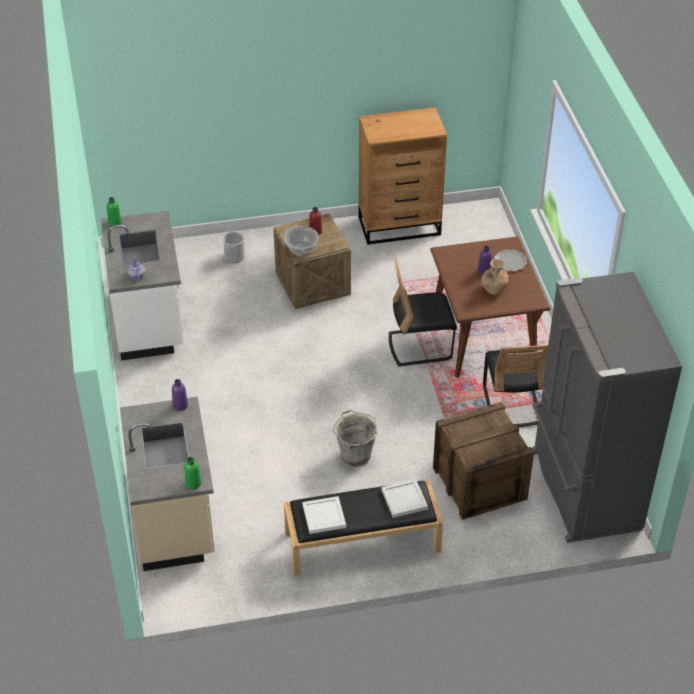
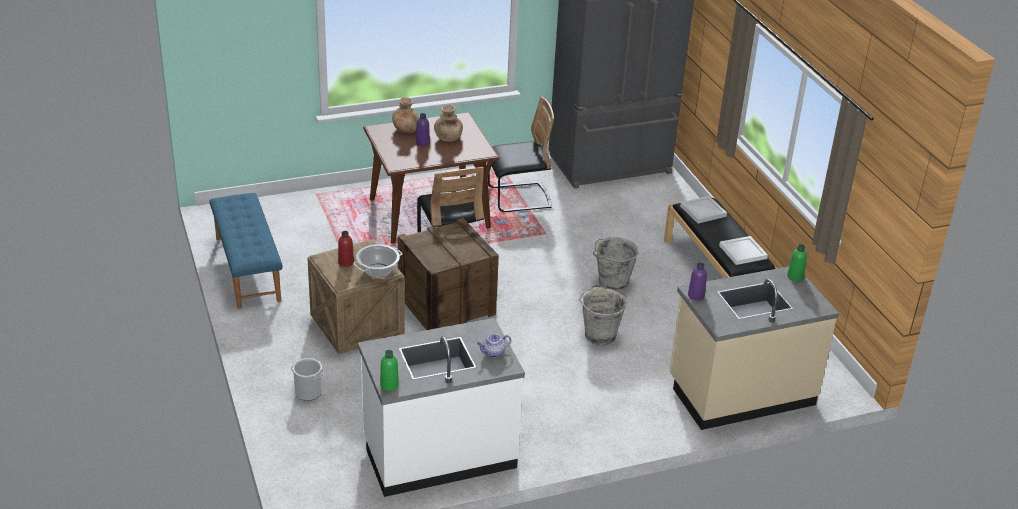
camera: 100 degrees left, 10 degrees down
brown dresser [358,107,447,245] -> blue bench [209,193,282,309]
crate [433,402,534,520] -> crate moved to [398,218,499,330]
plate [494,249,527,271] -> brown vase [392,97,419,133]
none -> grey bucket [579,285,627,345]

